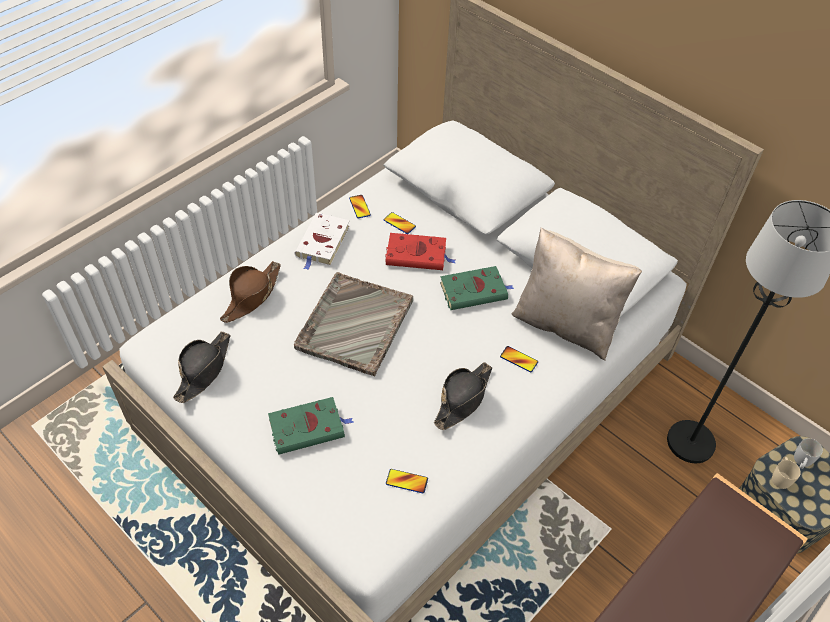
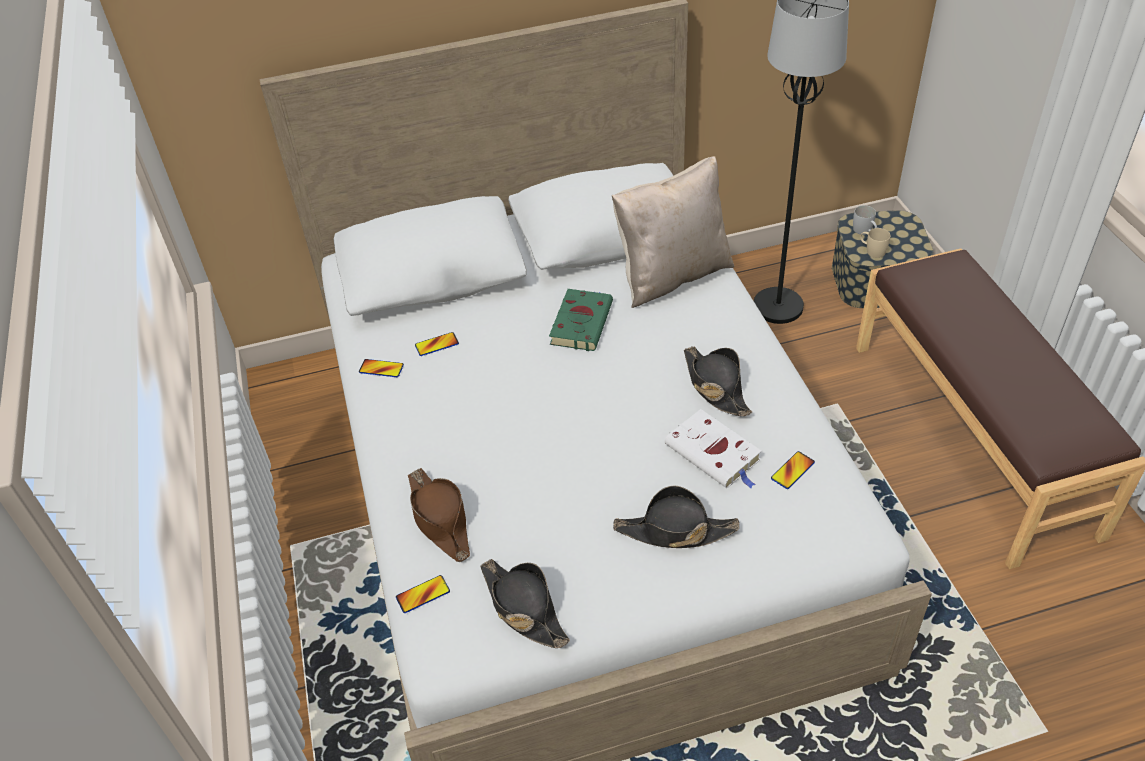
camera: 55 degrees left, 5 degrees down
green book [268,397,354,455] -> black hat [613,485,739,548]
grey tray [294,272,413,376] -> none
white book [295,213,350,270] -> white book moved to [665,409,762,489]
red book [385,233,455,270] -> none
phone [500,346,538,372] -> phone moved to [396,575,450,613]

